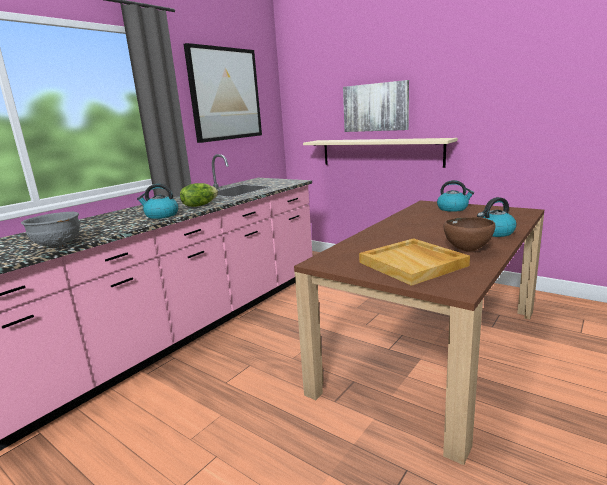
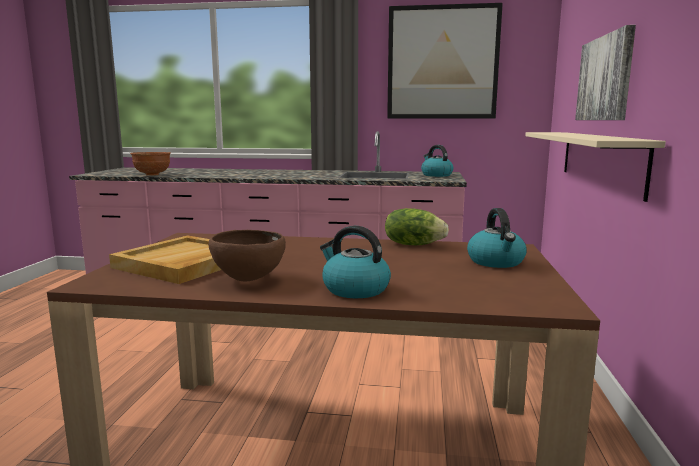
camera: 60 degrees right, 5 degrees down
grey bowl [21,212,80,248] -> brown bowl [130,152,171,176]
kettle [137,184,179,219] -> kettle moved to [421,145,453,177]
lettuce [180,183,218,207] -> lettuce moved to [385,208,449,245]

